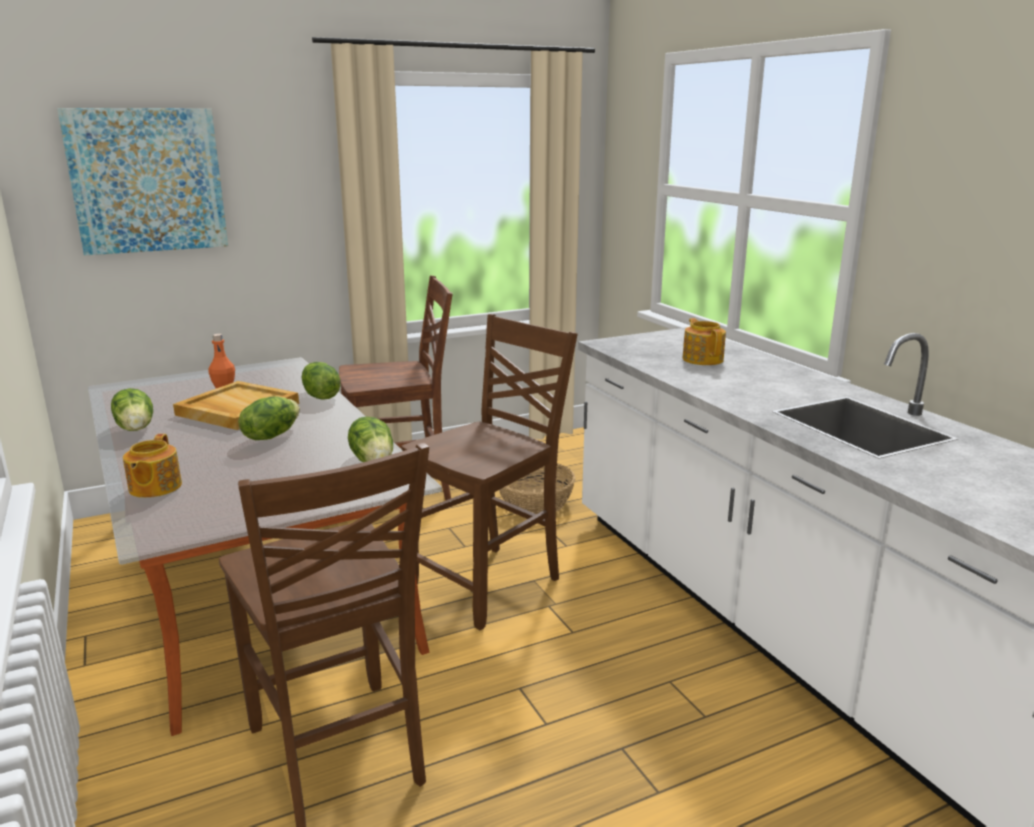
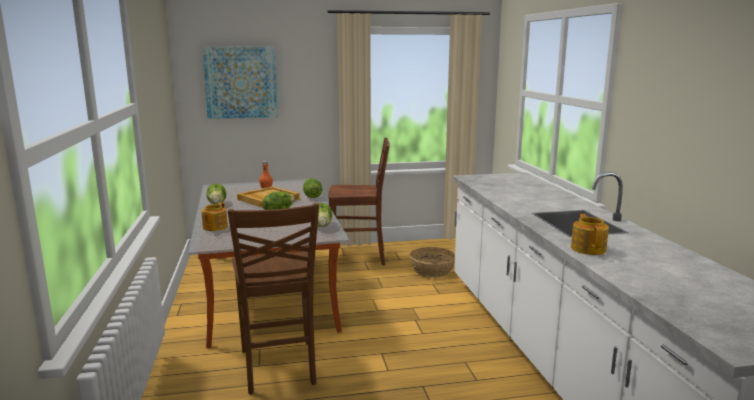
camera: 15 degrees right, 5 degrees down
brown chair [401,314,578,630] -> none
teapot [683,318,726,365] -> teapot moved to [571,214,609,255]

